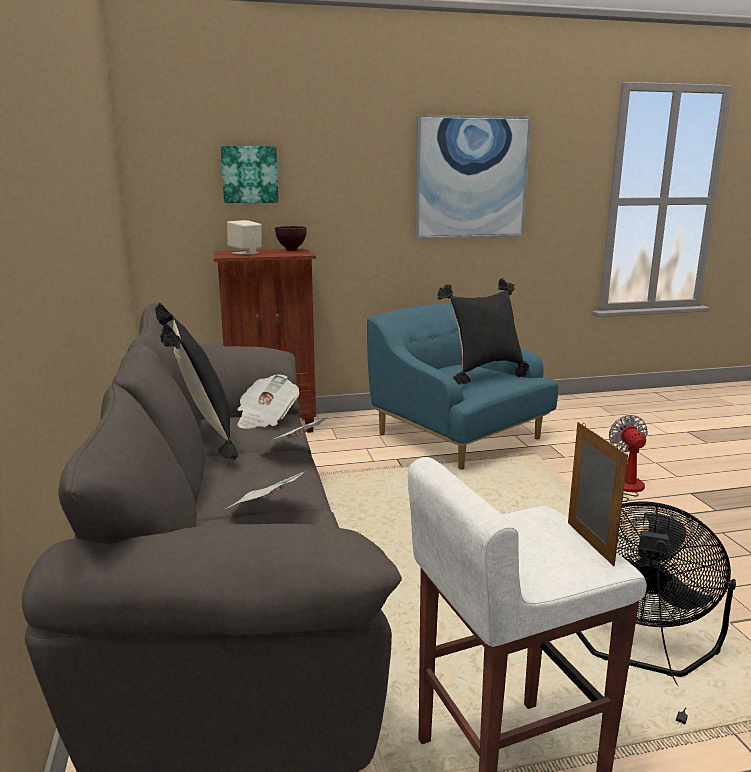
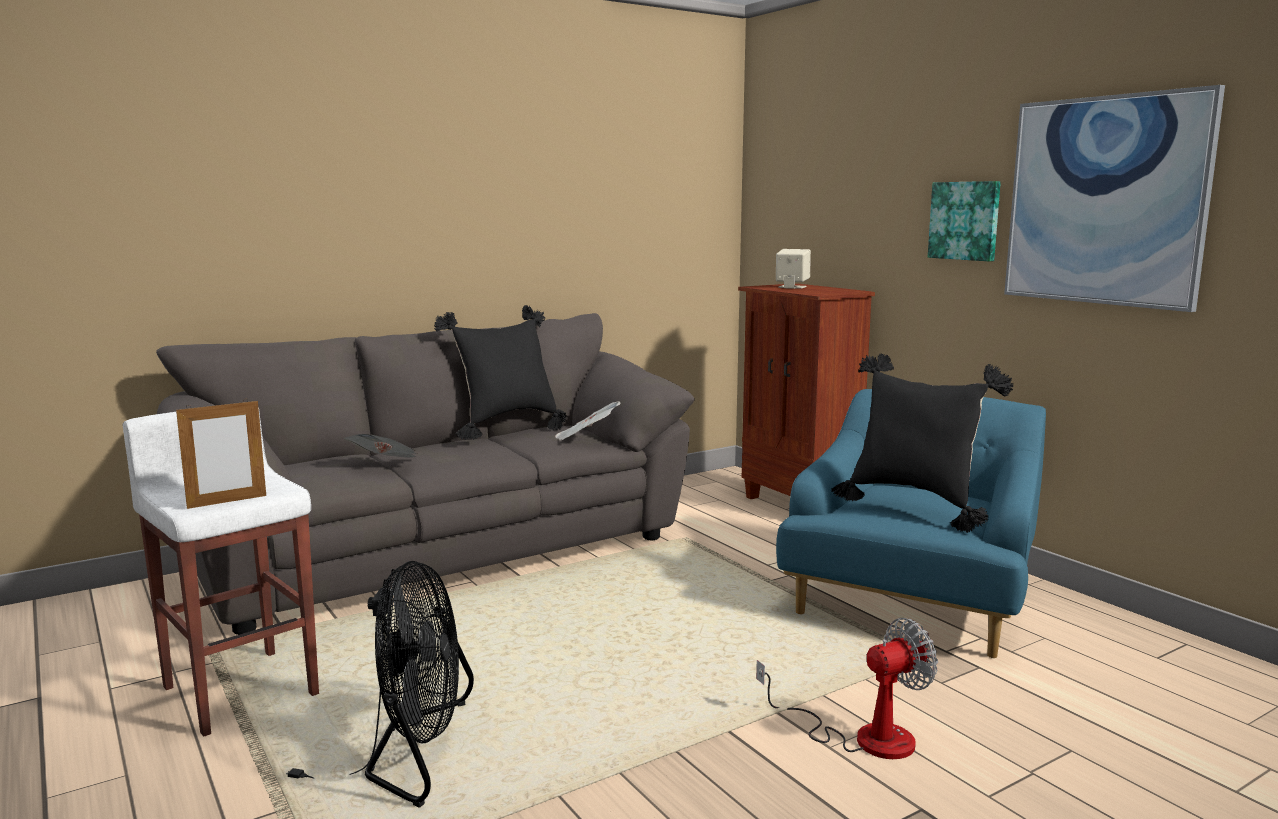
camera: 70 degrees right, 5 degrees down
picture [220,146,279,203] -> picture moved to [928,181,1001,261]
newspaper [258,418,327,448] -> none
brown bowl [275,226,307,251] -> none

